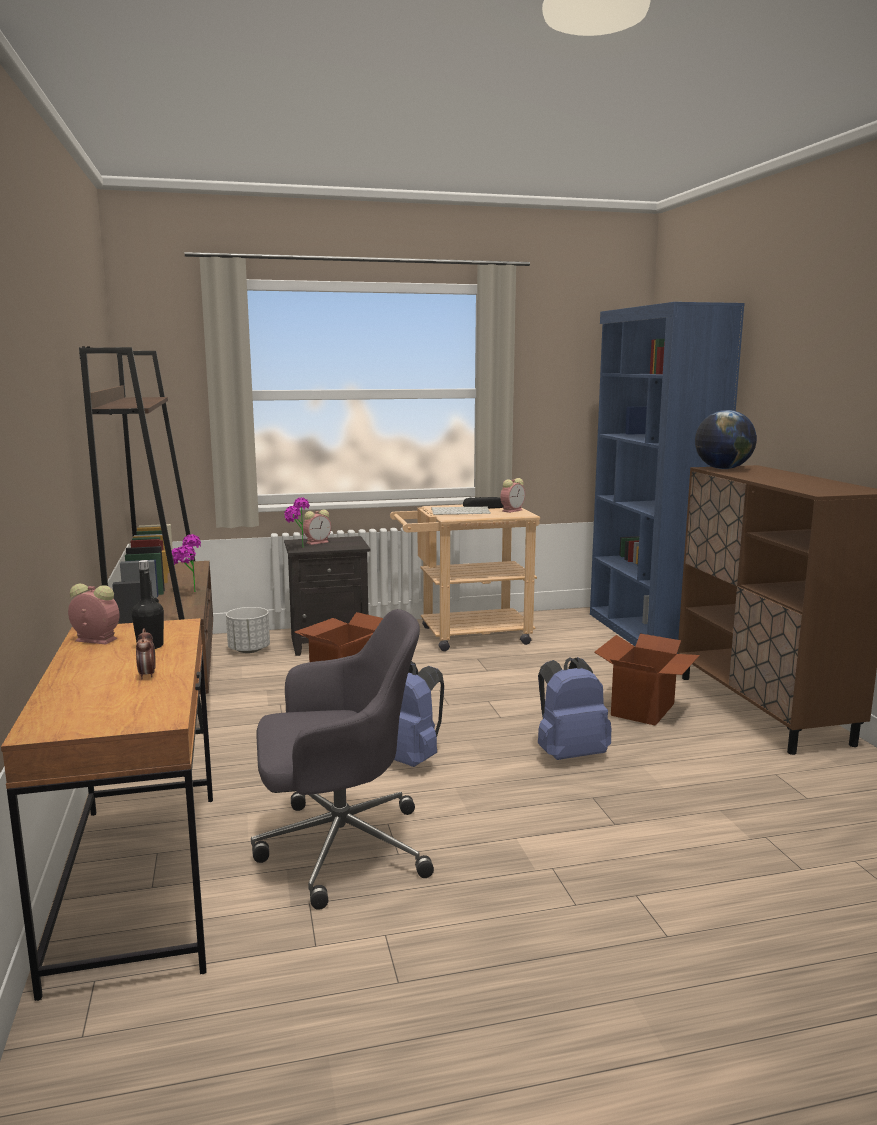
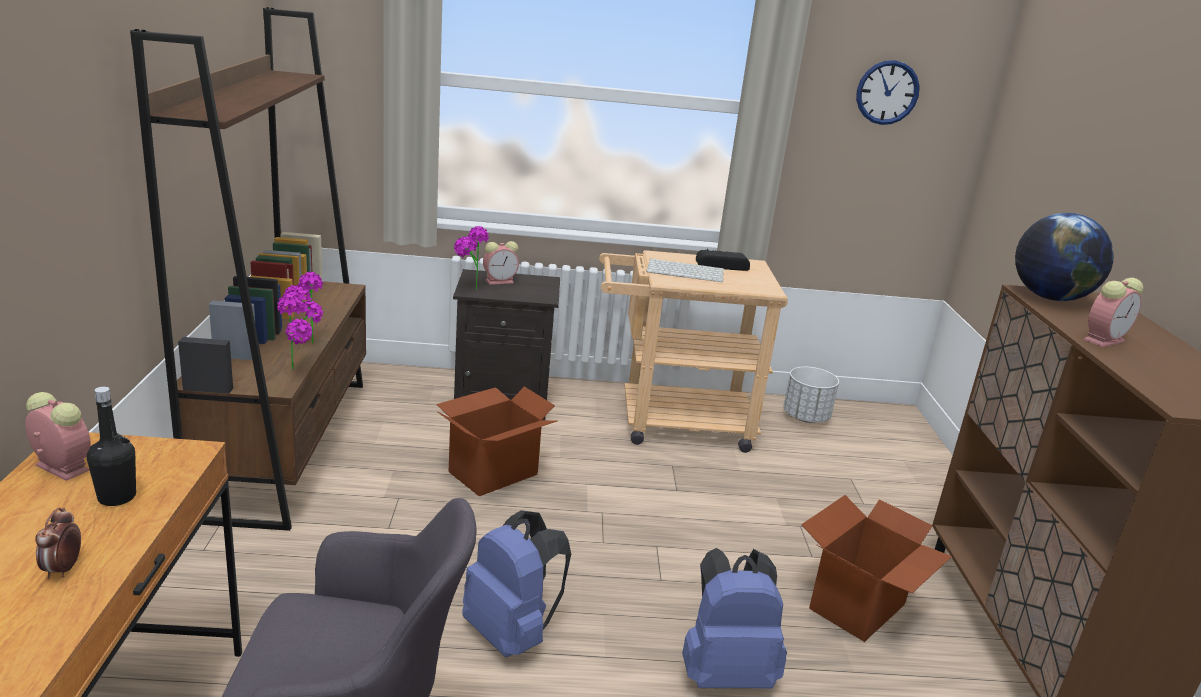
camera: 10 degrees right, 10 degrees up
white planter [226,607,270,653] -> white planter moved to [783,367,839,423]
alarm clock [500,478,525,513] -> alarm clock moved to [1083,278,1144,347]
blue bookcase [590,302,745,646] -> none
none -> potted plant [277,294,323,369]
none -> wall clock [856,60,920,125]

